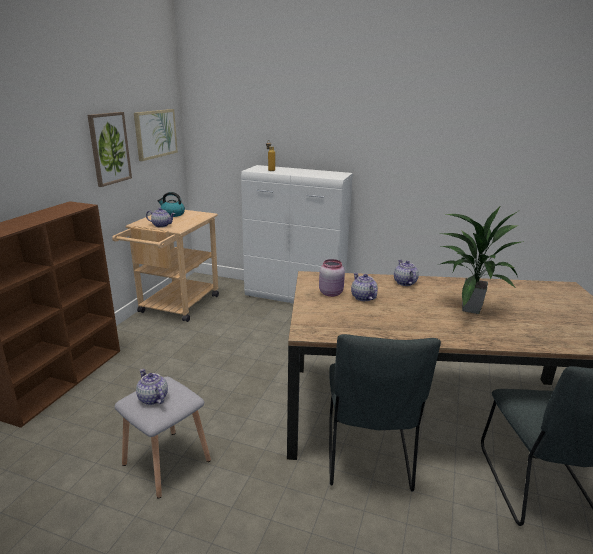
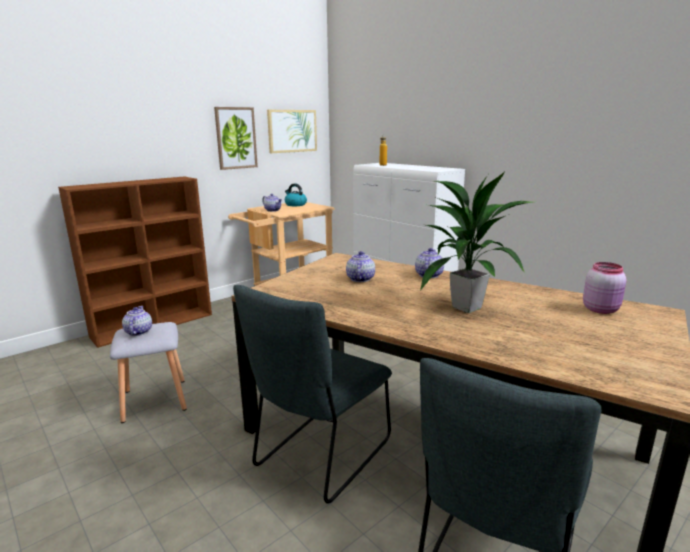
camera: 30 degrees right, 5 degrees down
pink jar [319,259,345,297] -> pink jar moved to [583,262,626,314]

